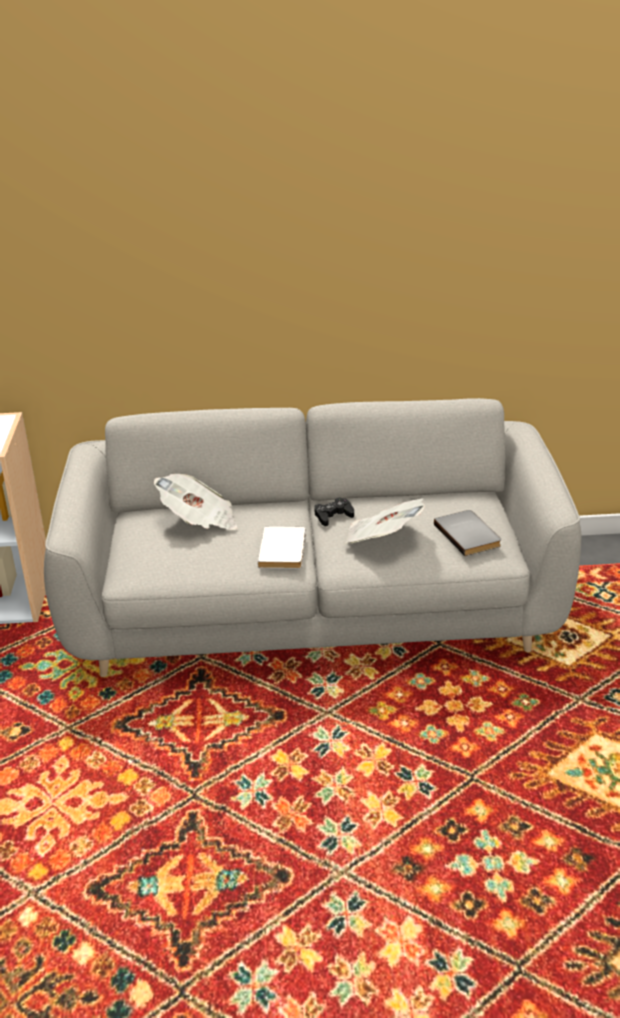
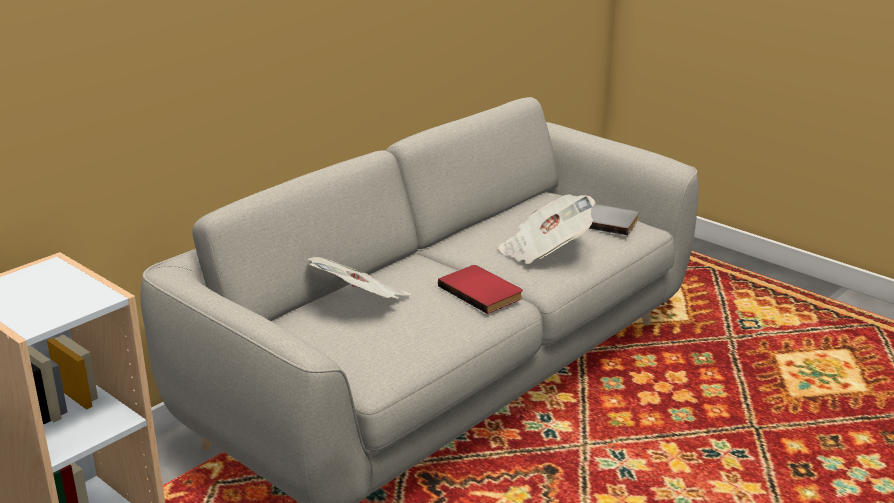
camera: 45 degrees left, 5 degrees down
white book [258,526,306,569] -> red book [438,265,523,314]
black game controller [314,497,354,526] -> none

